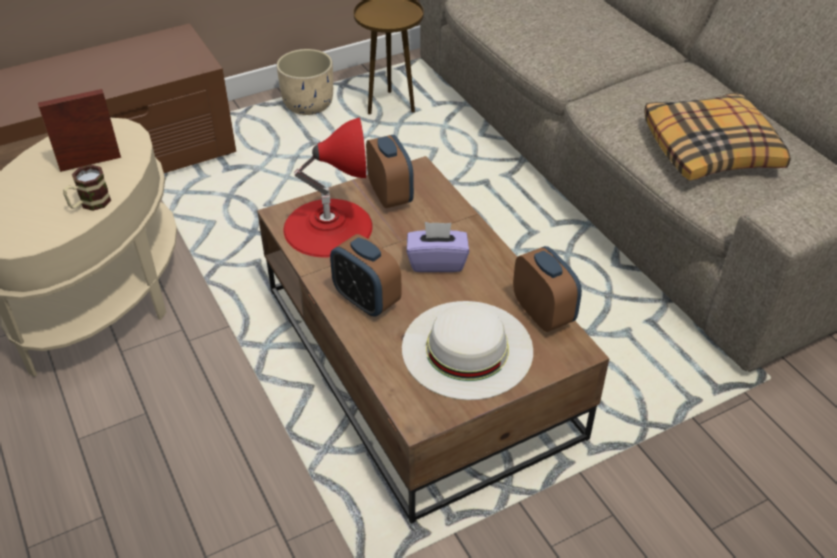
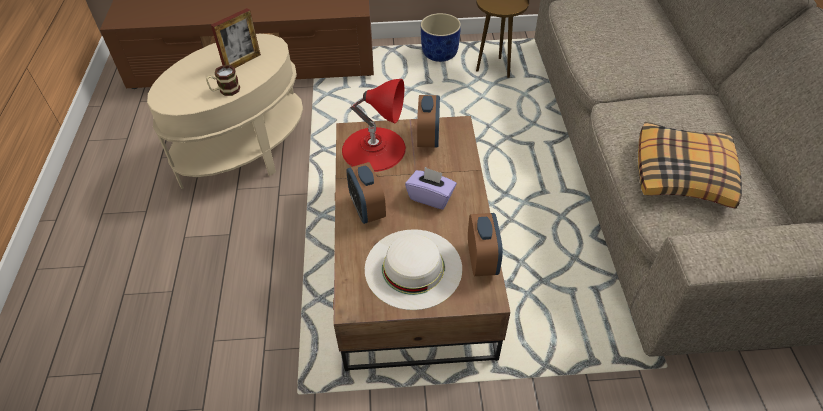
camera: 25 degrees right, 5 degrees up
picture frame [38,89,121,172] -> picture frame turned 135 degrees clockwise [211,8,261,68]
beige planter [276,49,333,115] -> blue planter [421,13,461,62]

